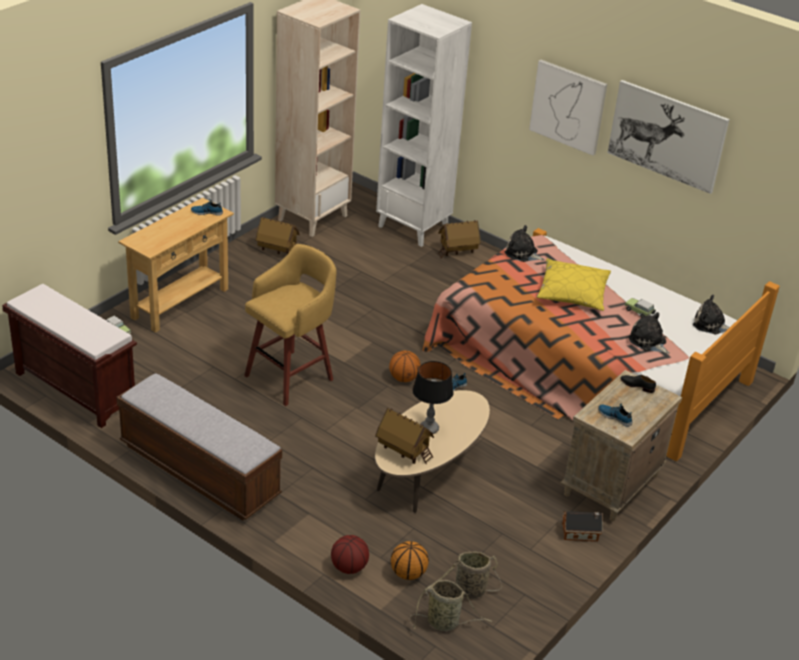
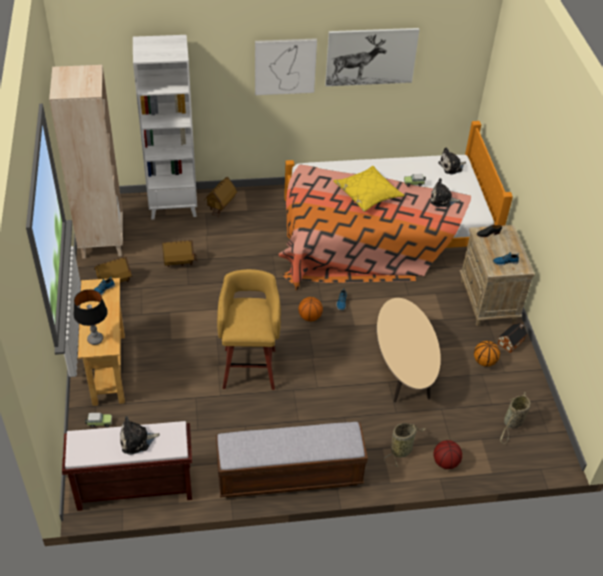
camera: 45 degrees left, 10 degrees up
toy house [375,408,434,464] -> toy house moved to [162,240,197,267]
basketball [391,541,429,580] -> basketball moved to [474,341,500,367]
basket [410,580,492,631] -> basket moved to [384,423,426,467]
table lamp [412,361,454,434] -> table lamp moved to [73,289,108,345]
plush toy [504,225,545,262] -> plush toy moved to [120,416,160,455]

